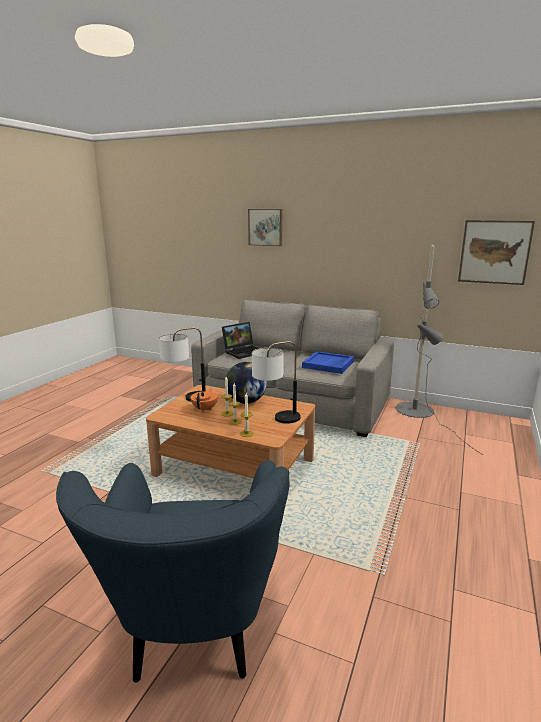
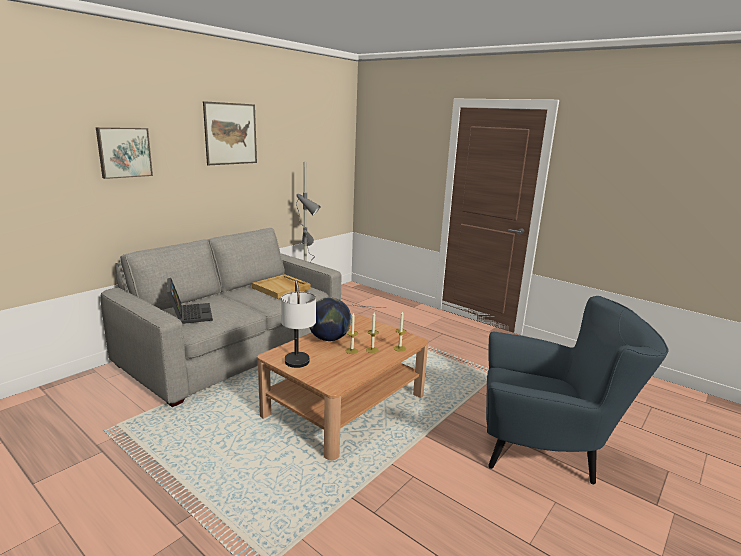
camera: 75 degrees left, 0 degrees up
orange teapot [191,389,218,412] -> none
table lamp [252,341,301,424] -> none
blue tray [302,351,354,374] -> beige tray [252,274,311,299]
picture [458,220,535,285] -> picture moved to [203,101,257,165]

